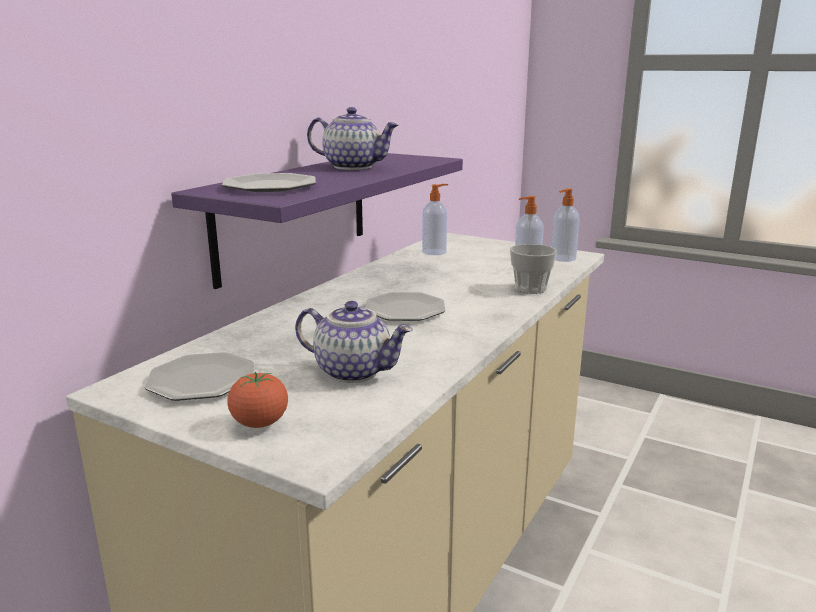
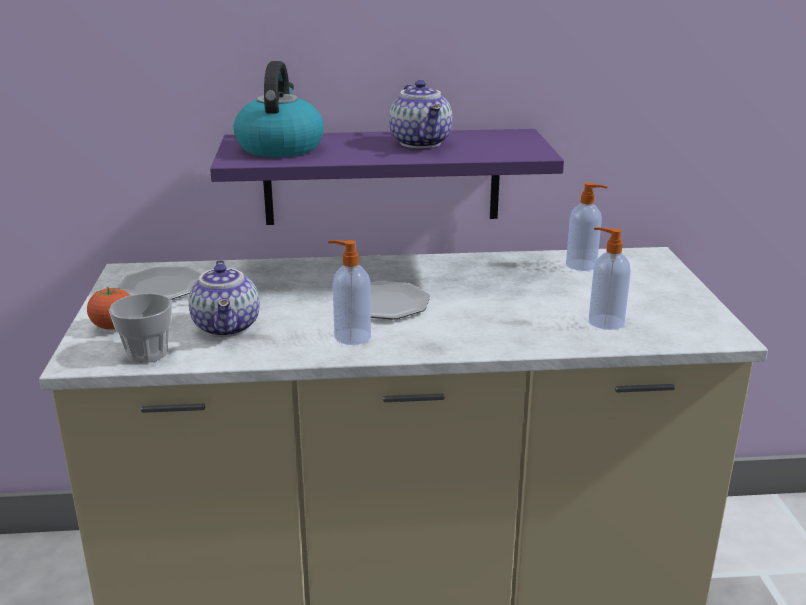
camera: 55 degrees right, 5 degrees up
plate [222,173,316,192] -> kettle [234,61,324,157]
cup [510,244,557,294] -> cup moved to [109,293,172,363]
soap dispenser [552,188,580,262] -> soap dispenser moved to [328,240,371,345]

